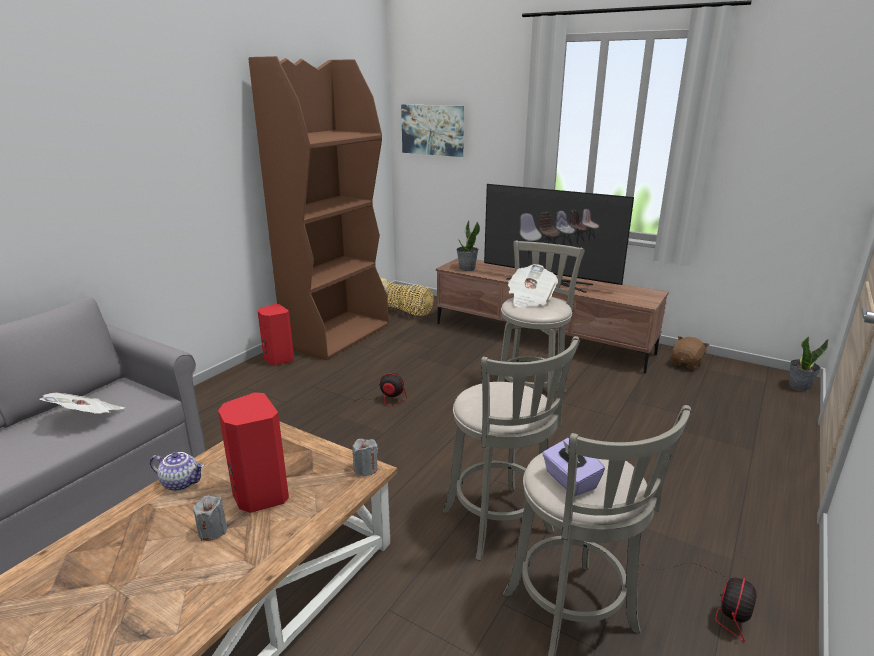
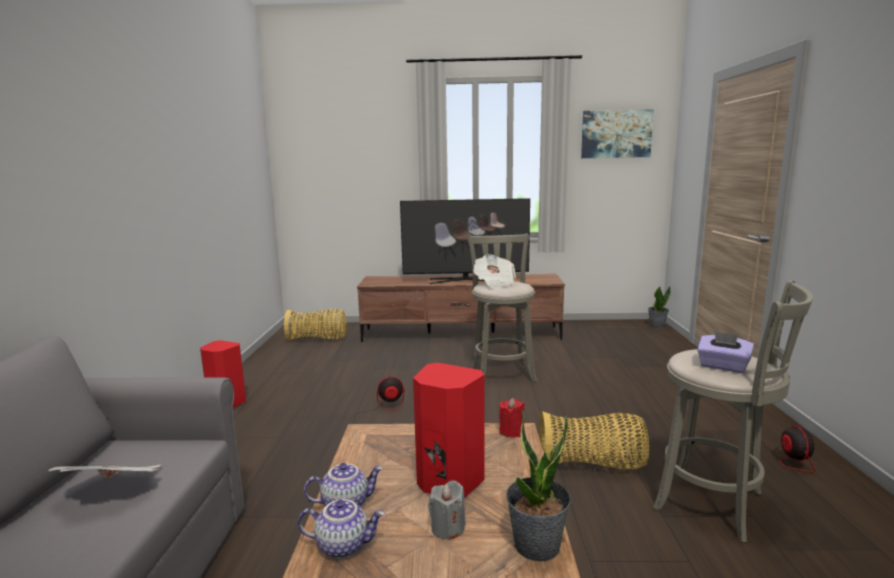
camera: 30 degrees left, 10 degrees down
brown bookcase [248,56,389,360] -> none
grey candle [352,438,378,477] -> red candle [499,398,525,437]
picture [401,104,464,157] -> picture moved to [581,109,654,158]
grey stool [443,336,579,561] -> basket [540,411,649,469]
potted plant [456,220,480,271] -> potted plant moved to [506,411,571,561]
brown plush toy [671,336,709,370] -> none
none -> teapot [298,499,385,558]

